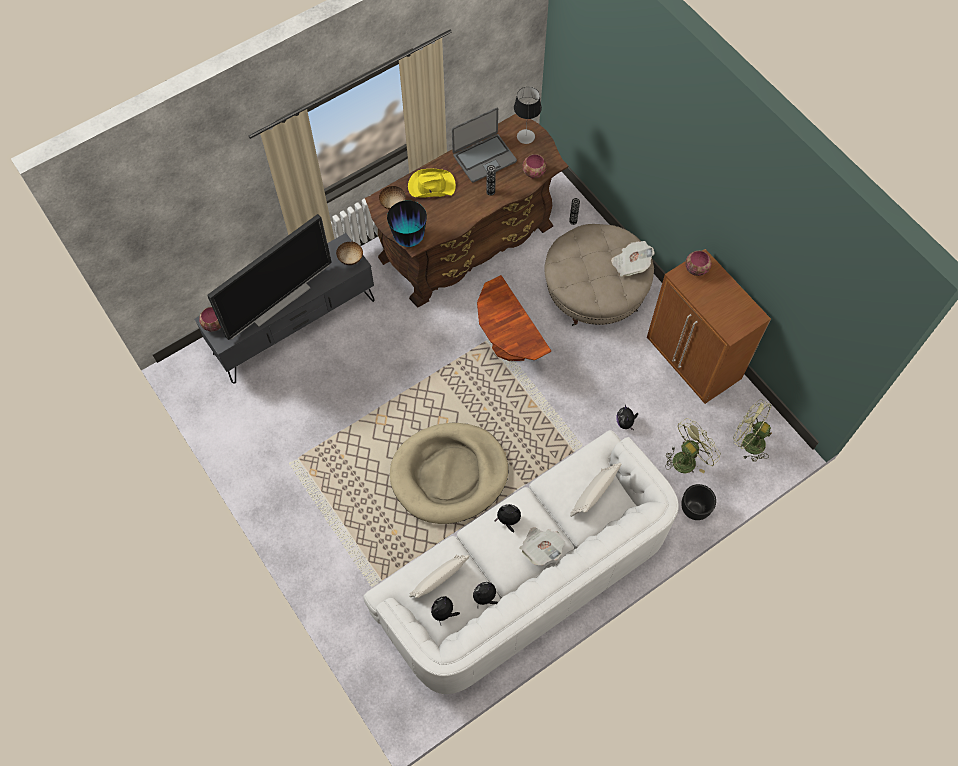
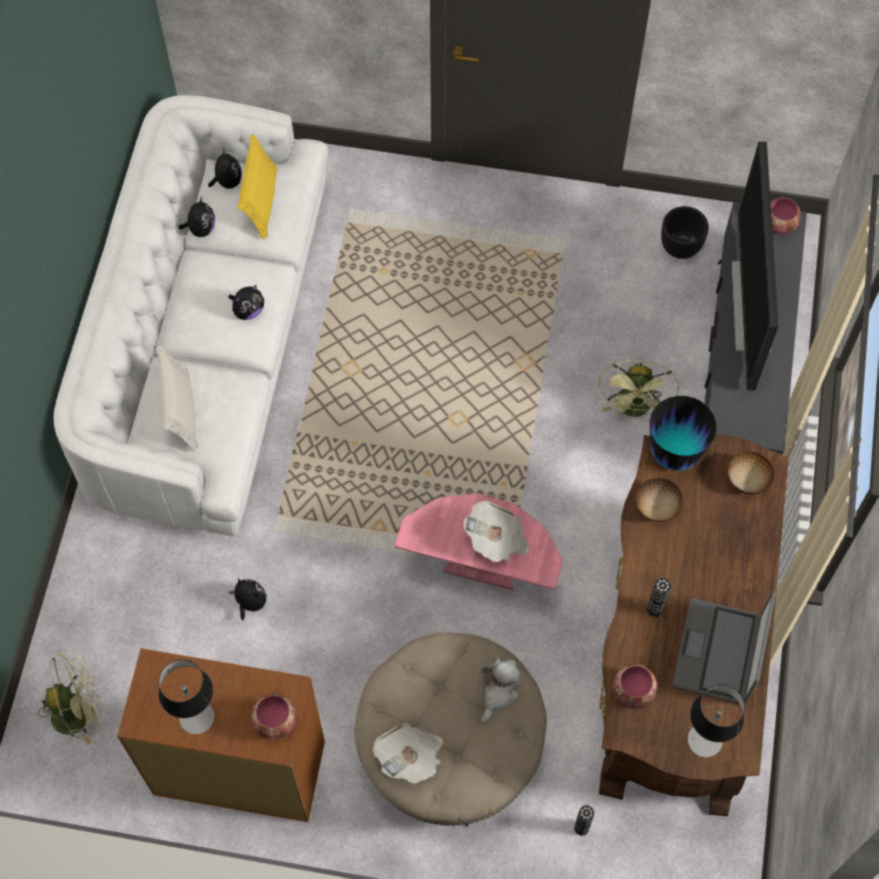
camera: 135 degrees right, 0 degrees up
bowl [336,241,363,265] -> bowl moved to [636,478,683,522]
beige dog bed [390,423,508,524] -> none
yellow hat [408,169,456,198] -> none
white pillow [409,555,469,598] -> yellow pillow [238,134,278,239]
brown side table [477,275,551,361] -> pink side table [395,493,563,590]
newspaper [519,527,565,565] -> newspaper moved to [463,500,530,563]
green fan [665,418,721,473] -> green fan moved to [599,360,679,421]
black planter [681,484,716,520] -> black planter moved to [661,206,709,259]
none -> table lamp [159,660,215,734]
none -> plush toy [481,658,521,723]

